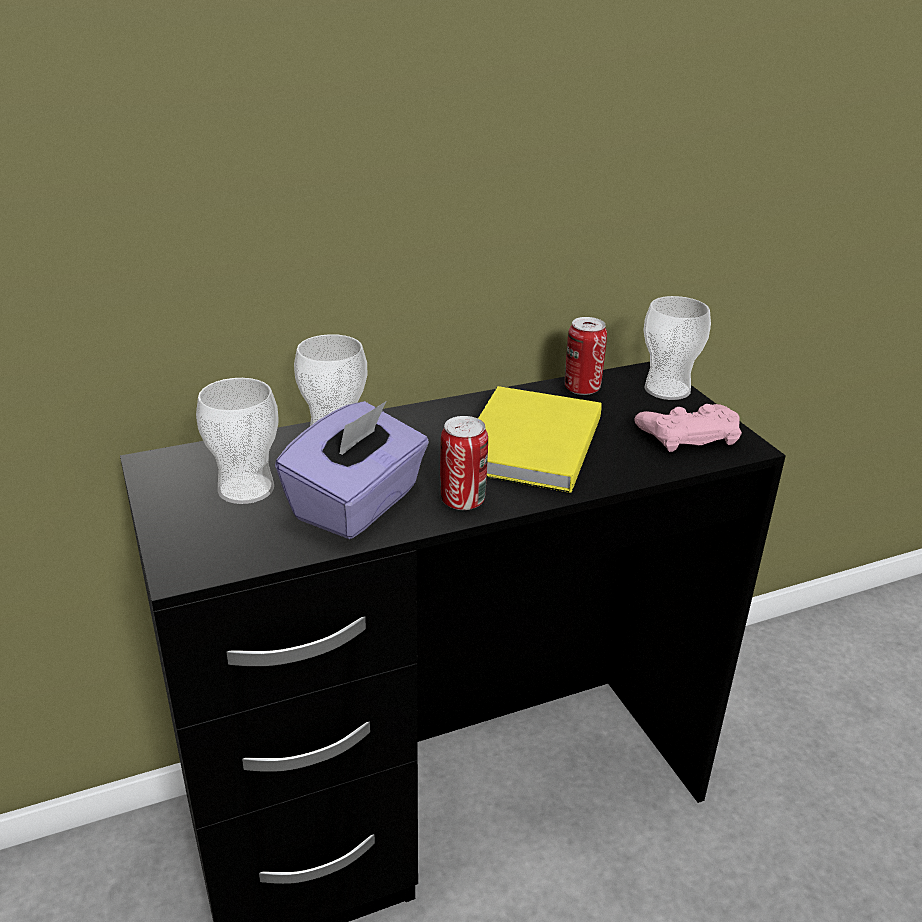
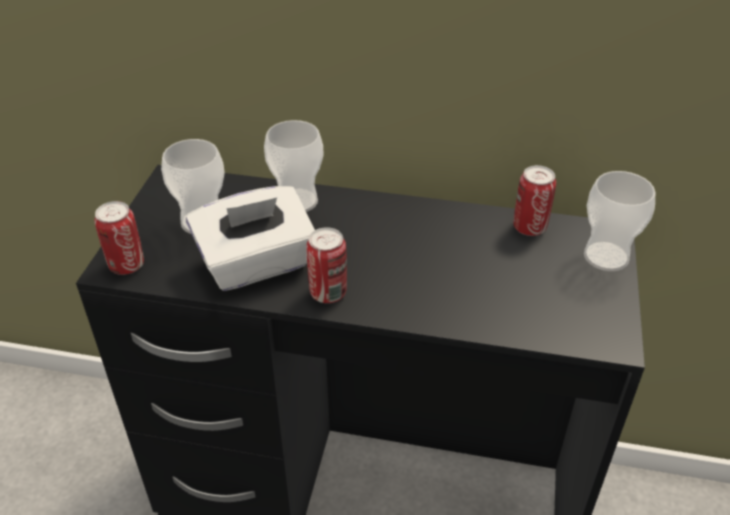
camera: 35 degrees right, 10 degrees up
purple tissue box [275,401,429,539] -> white tissue box [186,186,315,291]
yellow book [478,386,602,493] -> none
pink game controller [635,404,742,452] -> none
none -> can [95,201,144,275]

